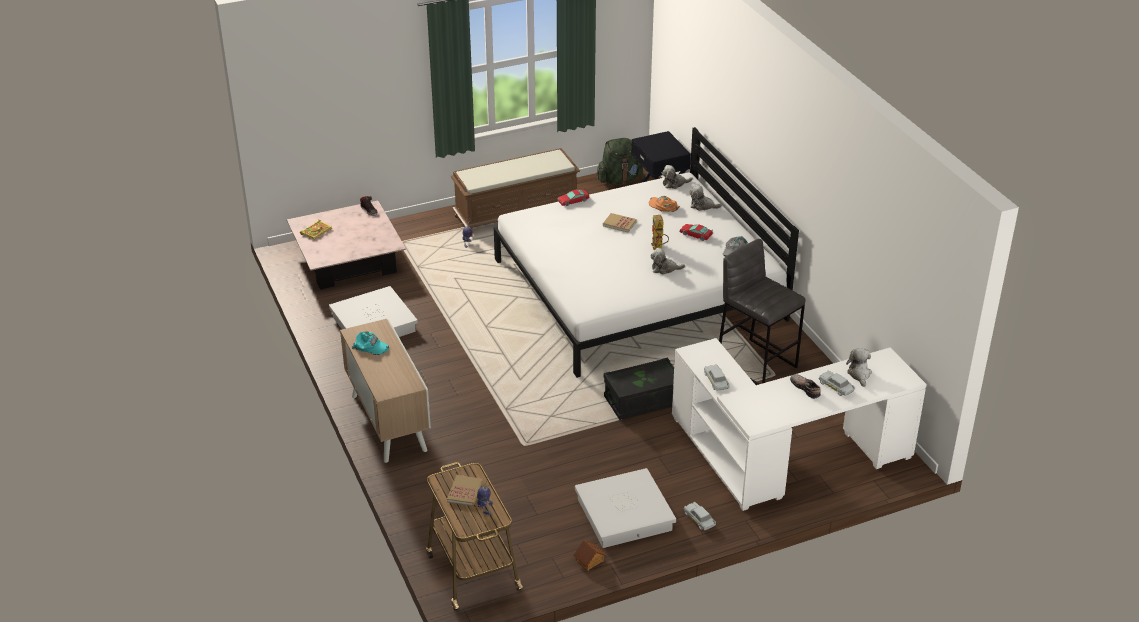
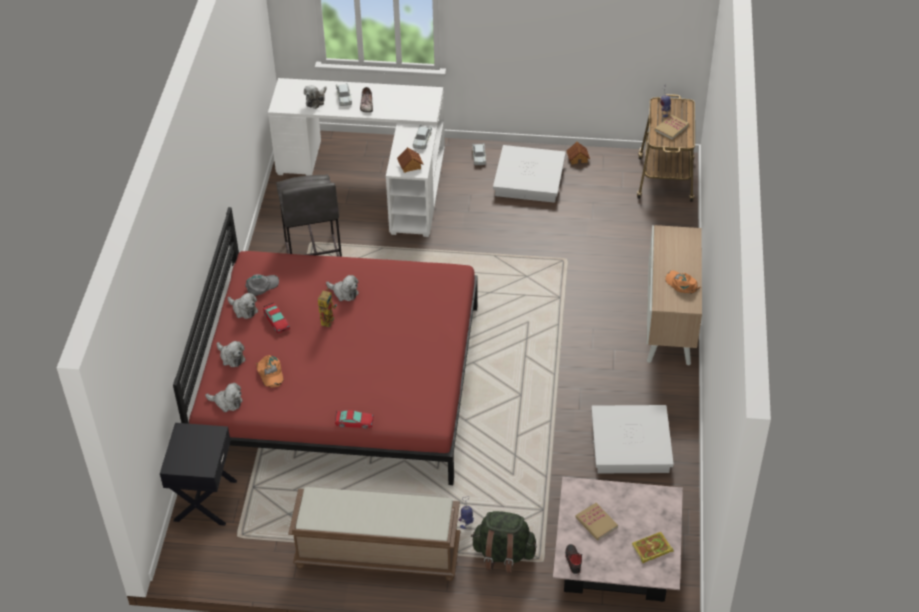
camera: 150 degrees left, 10 degrees up
turquoise cap [351,332,389,355] -> orange cap [665,271,700,293]
white bed [494,127,799,378] -> red bed [173,207,478,485]
green backpack [597,138,643,185] -> green backpack moved to [471,511,537,573]
book [603,213,637,232] -> book moved to [575,503,618,540]
black storage box [604,358,674,420] -> none
none -> plush toy [228,293,258,319]
none -> toy house [397,147,423,173]

